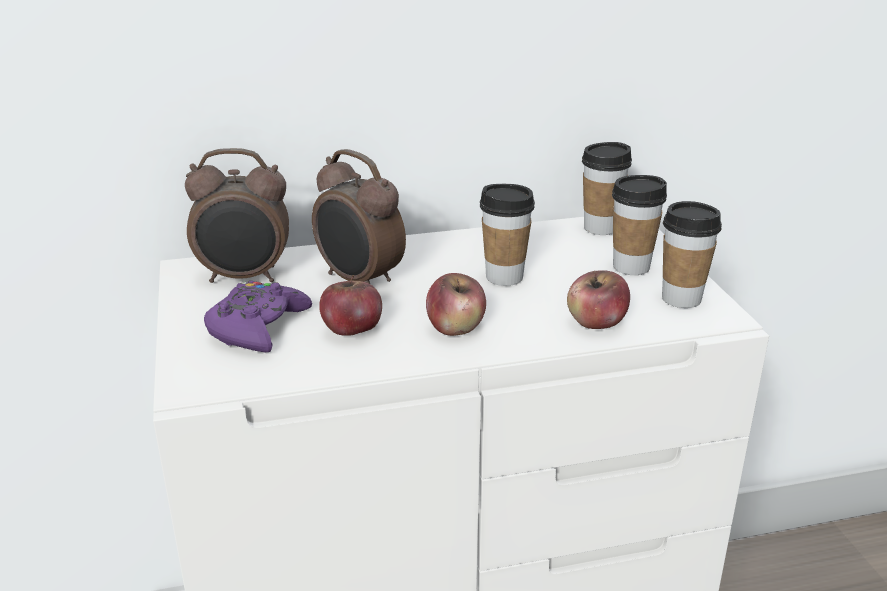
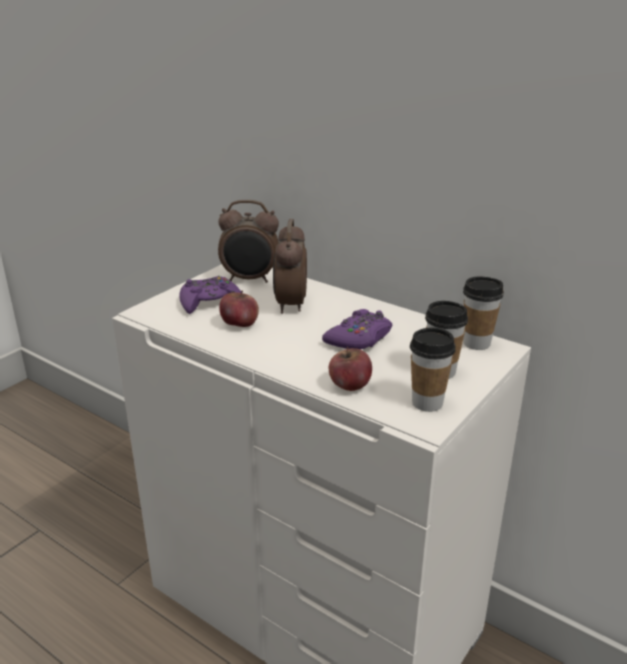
camera: 50 degrees right, 0 degrees up
alarm clock [185,148,289,283] -> alarm clock turned 45 degrees counterclockwise [218,200,279,283]
apple [426,273,486,336] -> none
cup [480,184,535,286] -> purple game controller [322,309,392,350]

